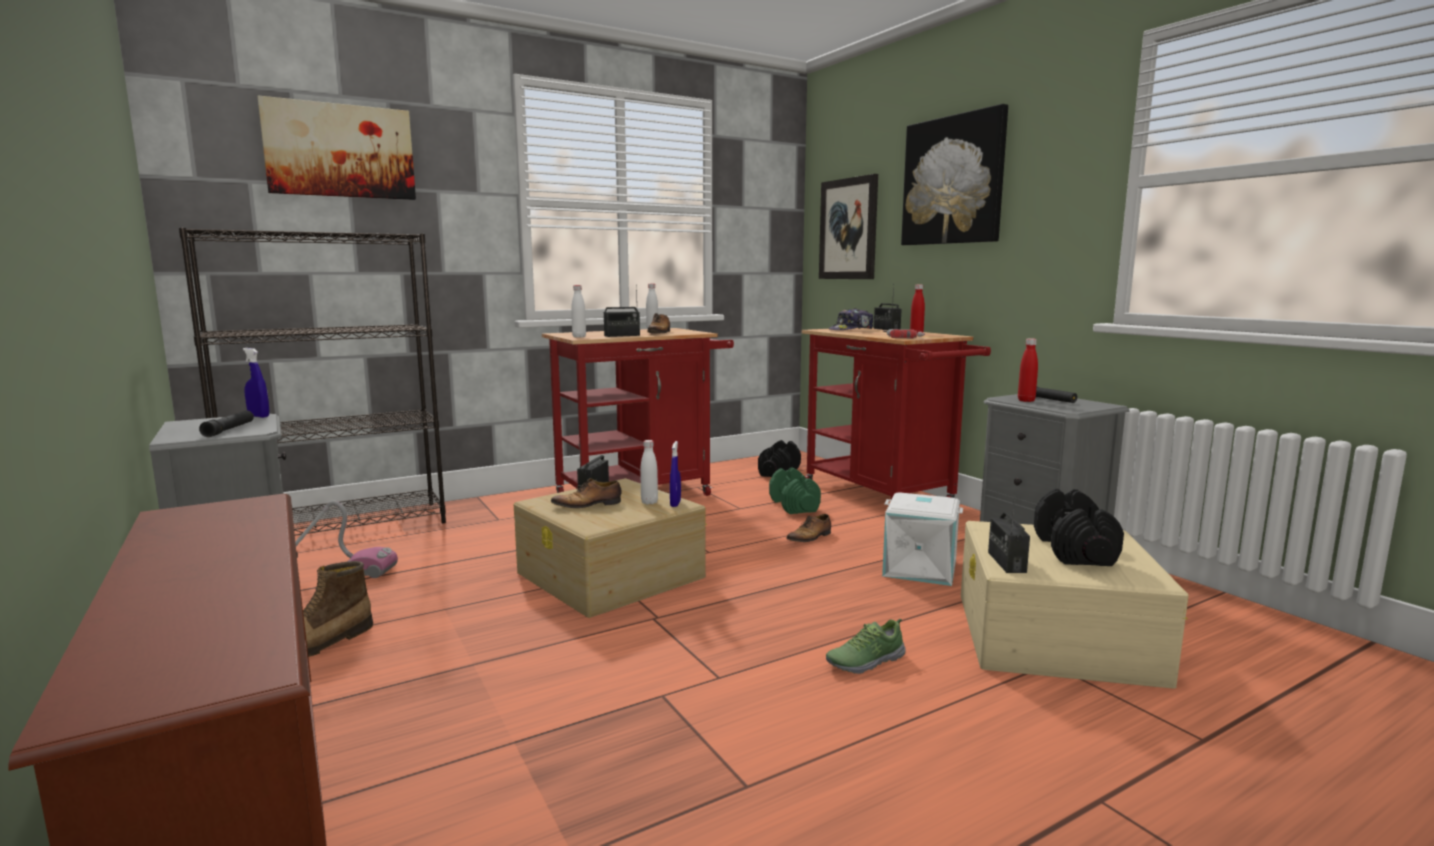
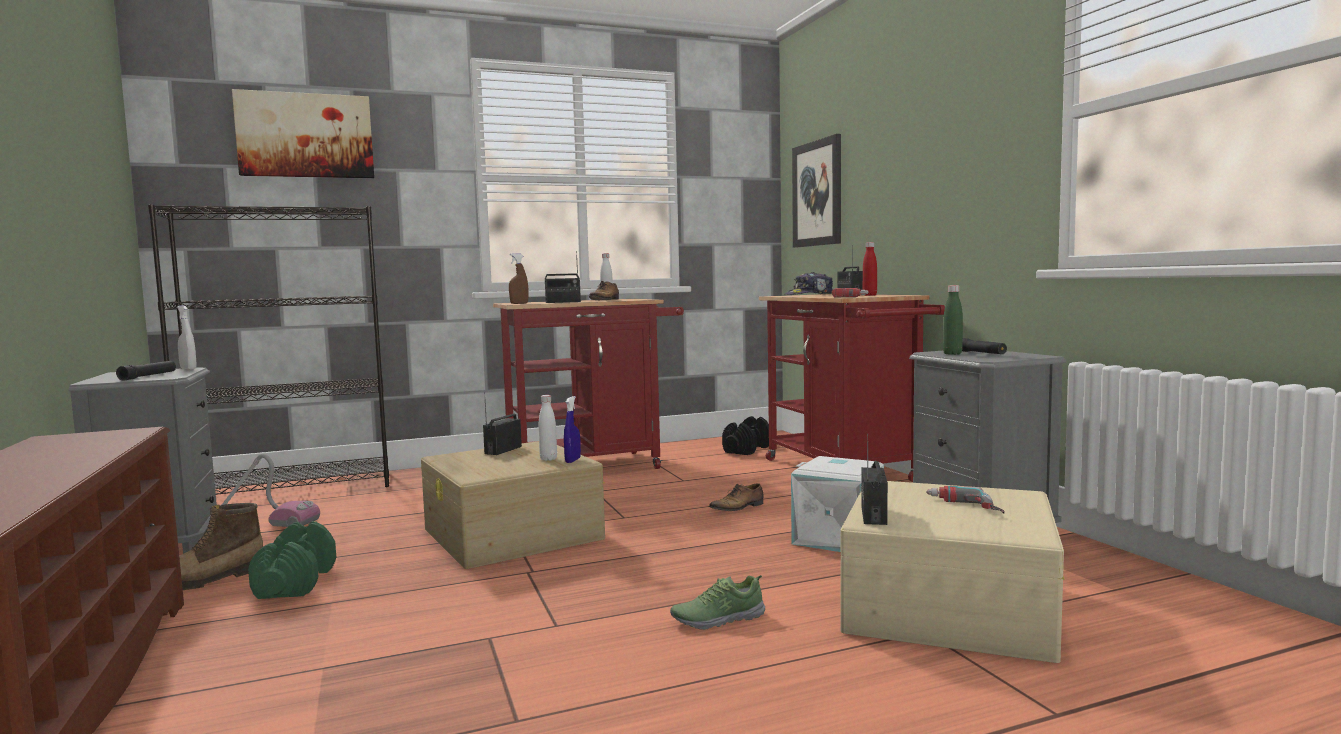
camera: 10 degrees right, 5 degrees down
blue spray bottle [243,348,269,418] -> white spray bottle [177,306,196,370]
shoe [551,478,621,508] -> none
white bottle [571,285,586,338] -> brown spray bottle [509,253,528,304]
green dumbbell [769,467,821,514] -> green dumbbell moved to [248,521,336,599]
picture [901,104,1008,245] -> none
red bottle [1018,338,1038,402] -> green bottle [943,285,963,355]
black dumbbell [1034,489,1124,566] -> power drill [926,486,1005,514]

